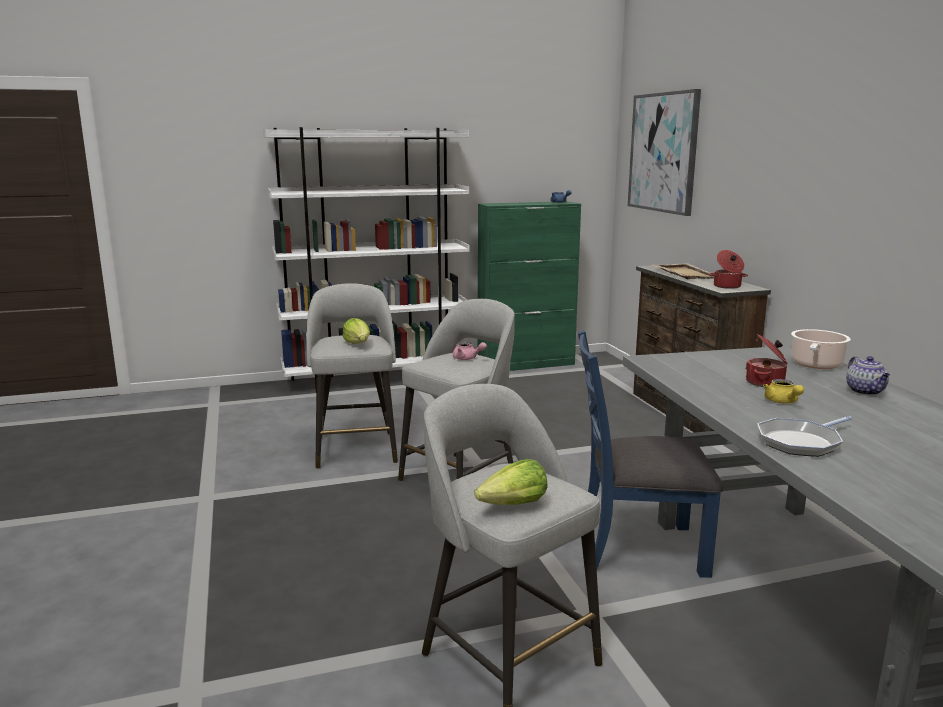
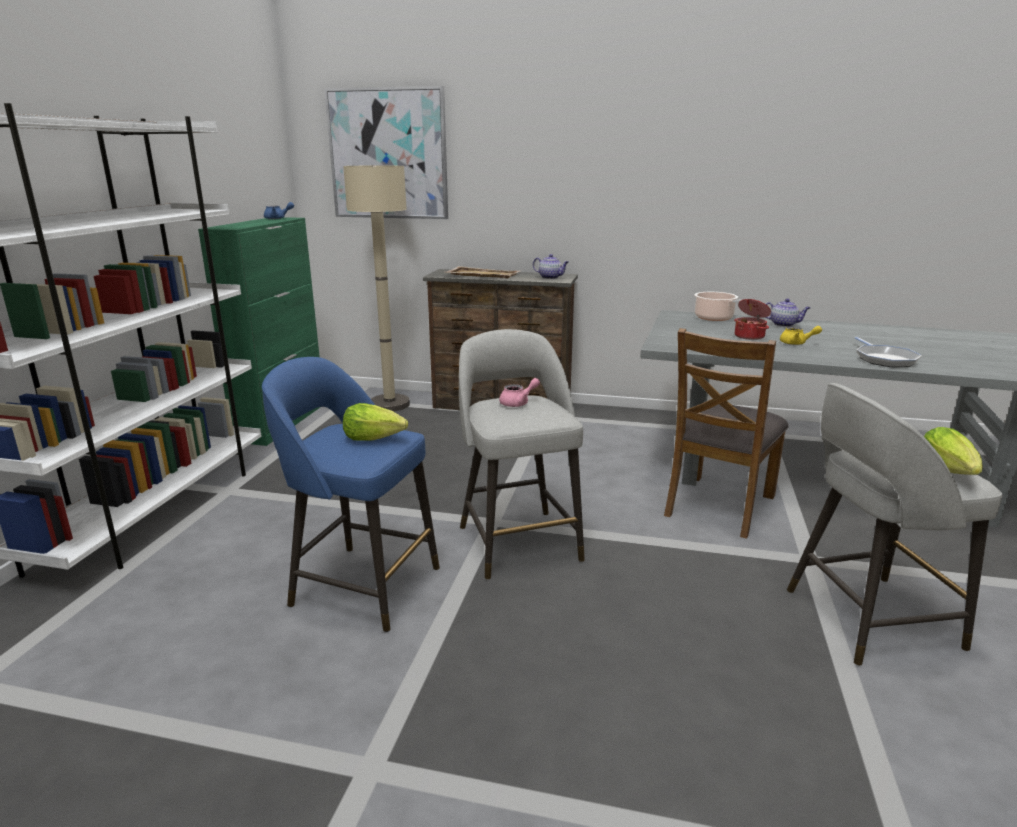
camera: 60 degrees left, 5 degrees up
grey stool [307,283,398,469] -> blue stool [262,357,440,632]
blue chair [578,330,723,578] -> brown chair [664,328,789,539]
cooking pot [709,250,748,289] -> teapot [533,254,568,279]
none -> beige floor lamp [343,165,410,411]

